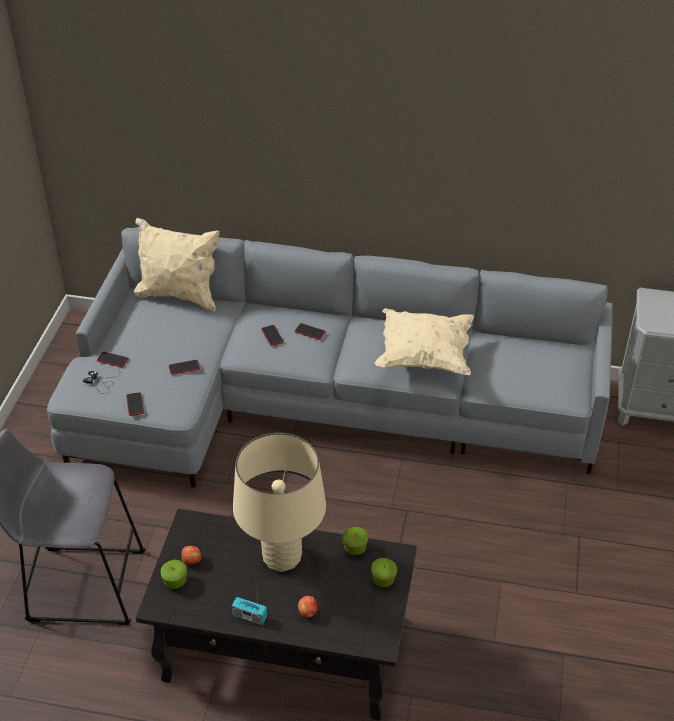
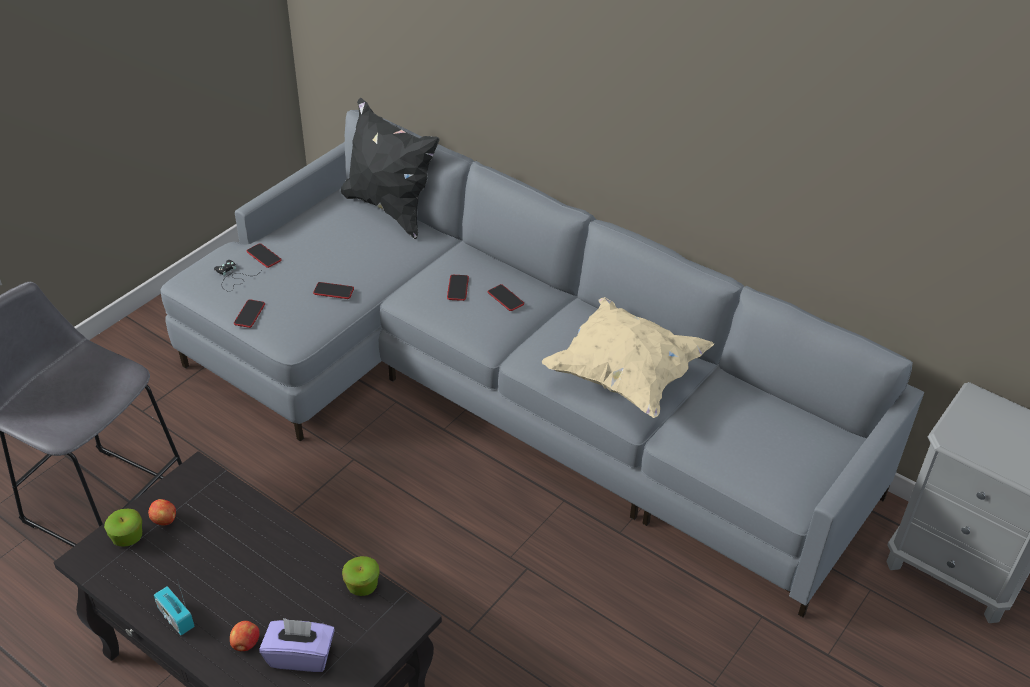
camera: 25 degrees right, 0 degrees up
beige pillow [134,218,220,312] -> black pillow [341,97,440,240]
beige table lamp [233,433,326,572] -> none
apple [371,558,397,587] -> none
none -> purple tissue box [259,618,335,672]

